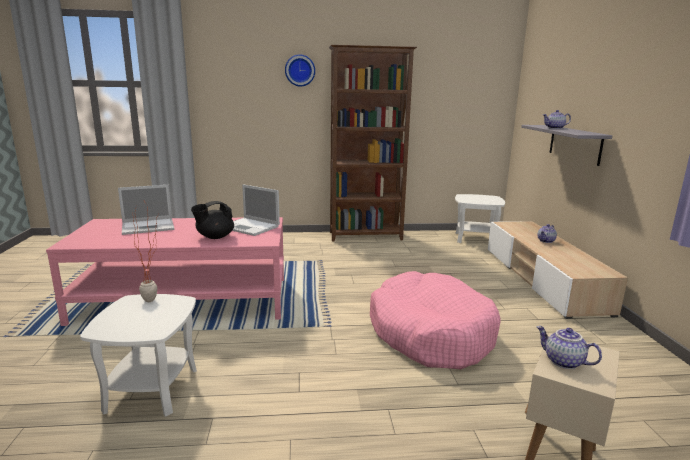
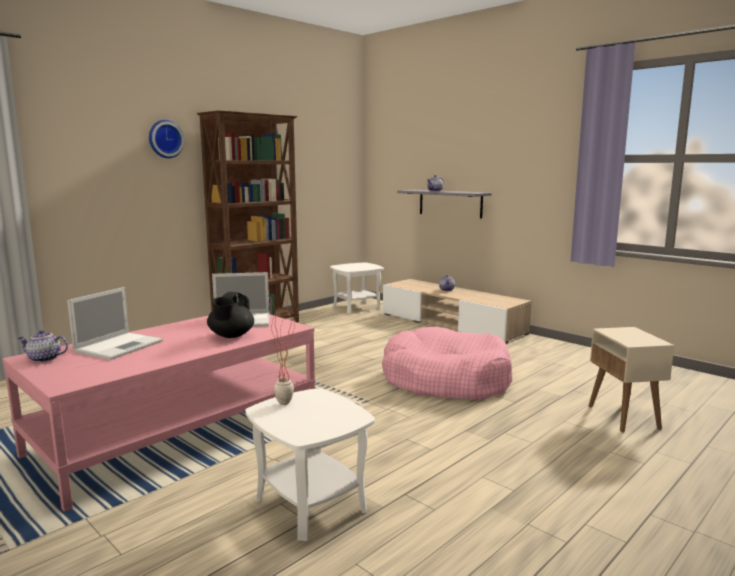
camera: 40 degrees left, 5 degrees down
teapot [536,326,602,369] -> teapot moved to [18,330,68,363]

